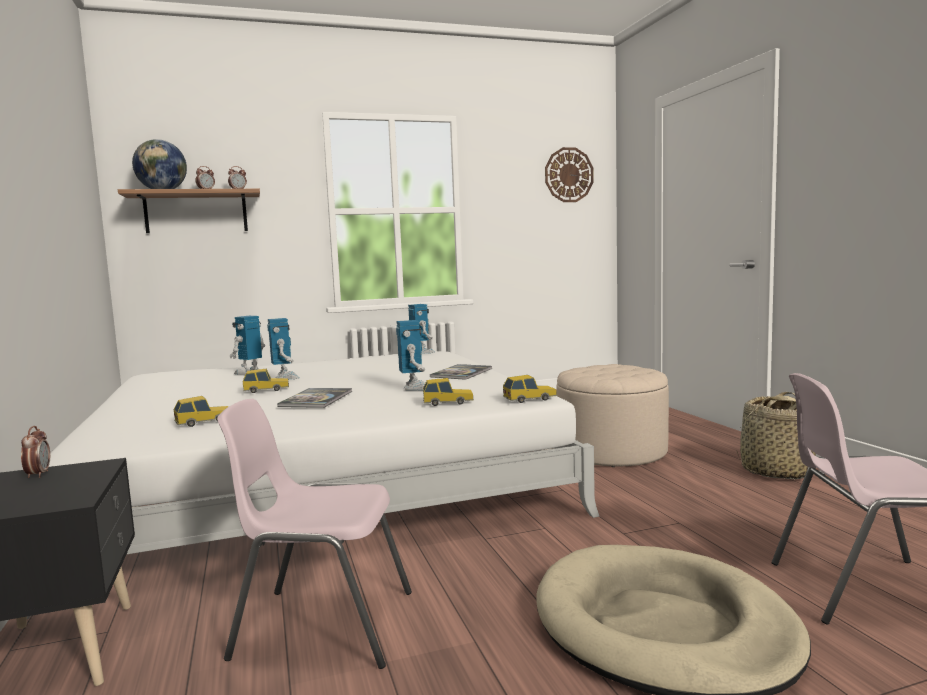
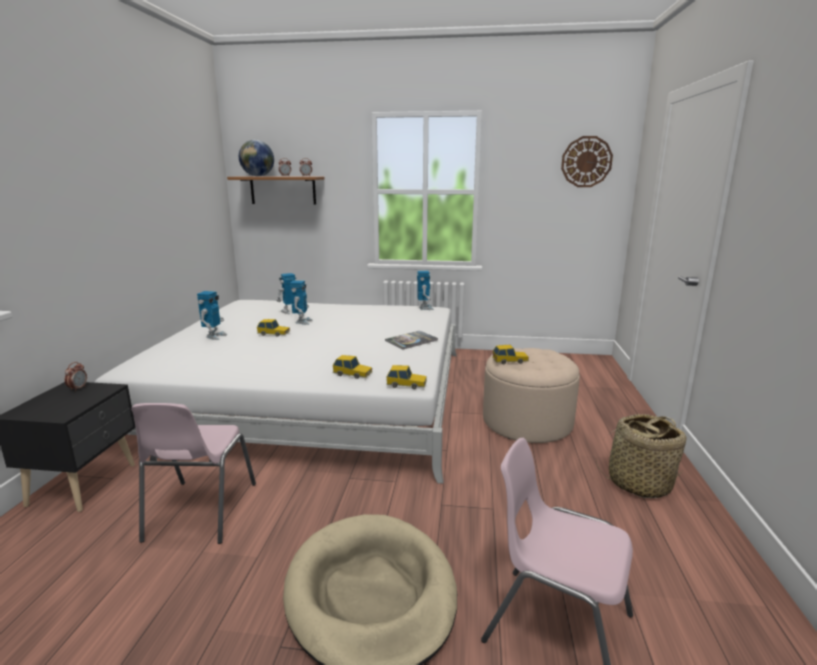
camera: 25 degrees right, 10 degrees up
toy car [173,396,229,427] -> toy car moved to [493,345,529,364]
pink chair [217,399,412,669] -> pink chair turned 120 degrees counterclockwise [131,403,256,544]
book [277,388,352,408] -> none
toy robot [396,320,425,390] -> toy robot moved to [197,291,227,340]

